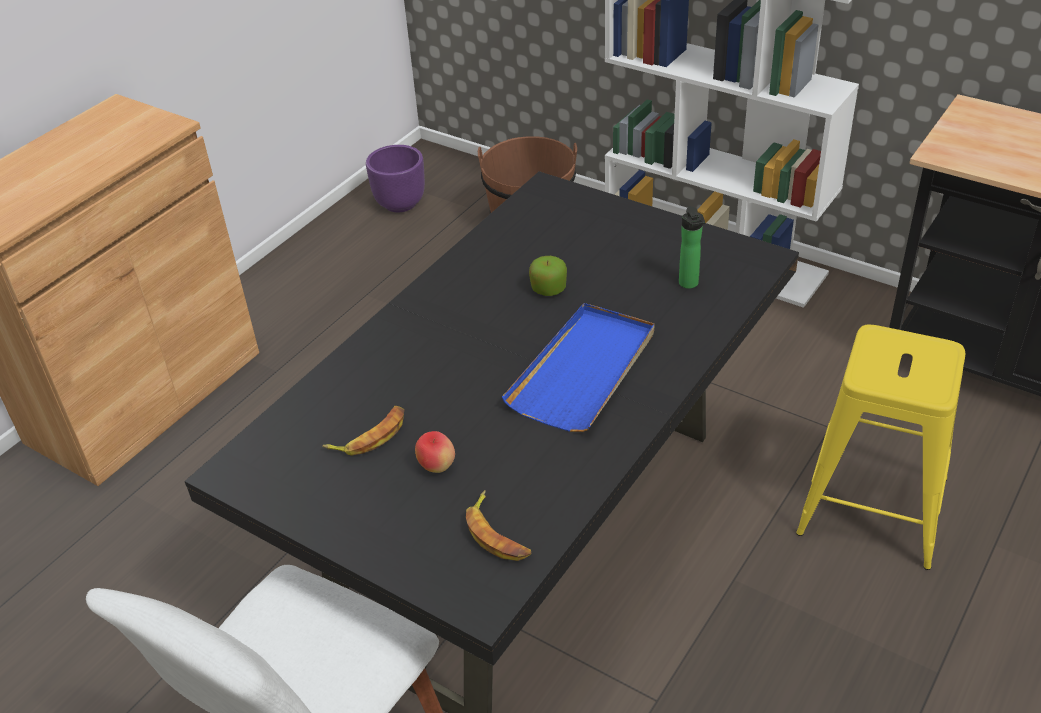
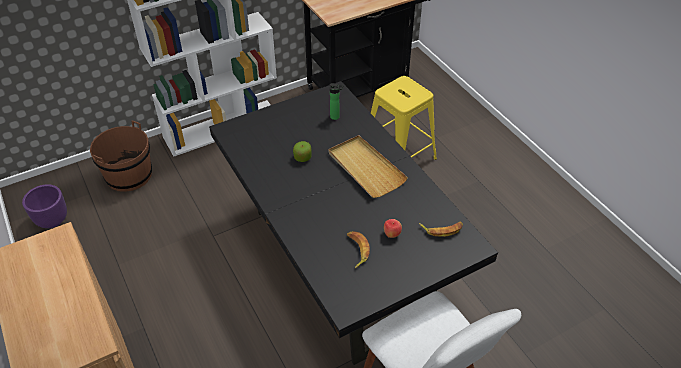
camera: 65 degrees left, 5 degrees up
blue tray [502,303,654,432] -> beige tray [329,135,408,198]

